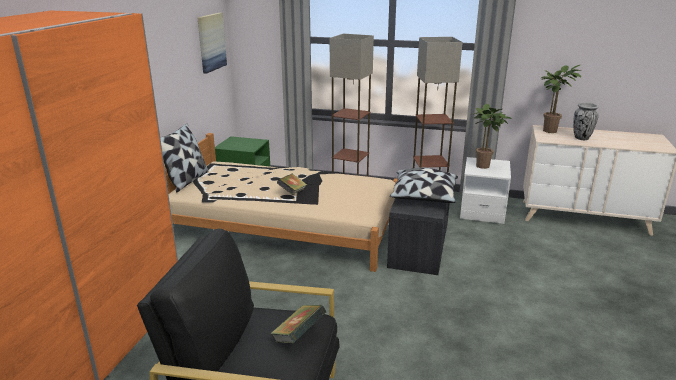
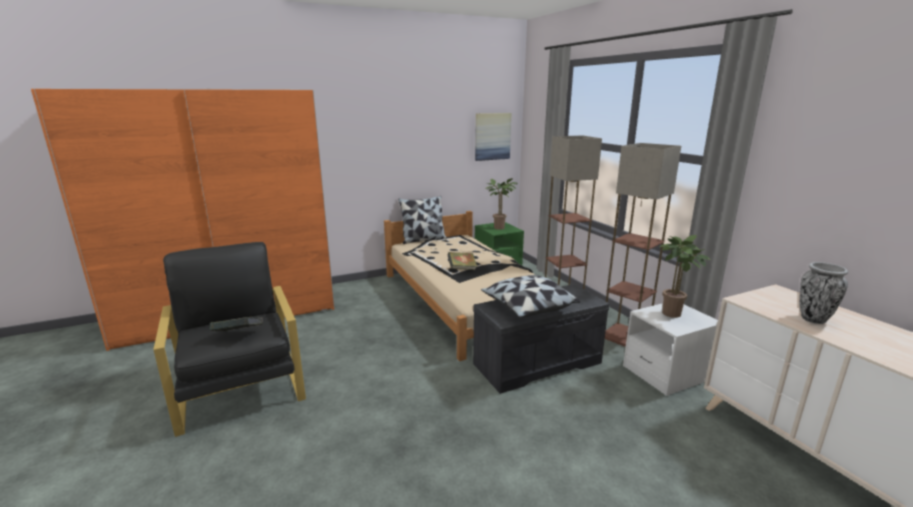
camera: 50 degrees right, 5 degrees down
potted plant [541,65,581,133] -> potted plant moved to [486,178,518,230]

